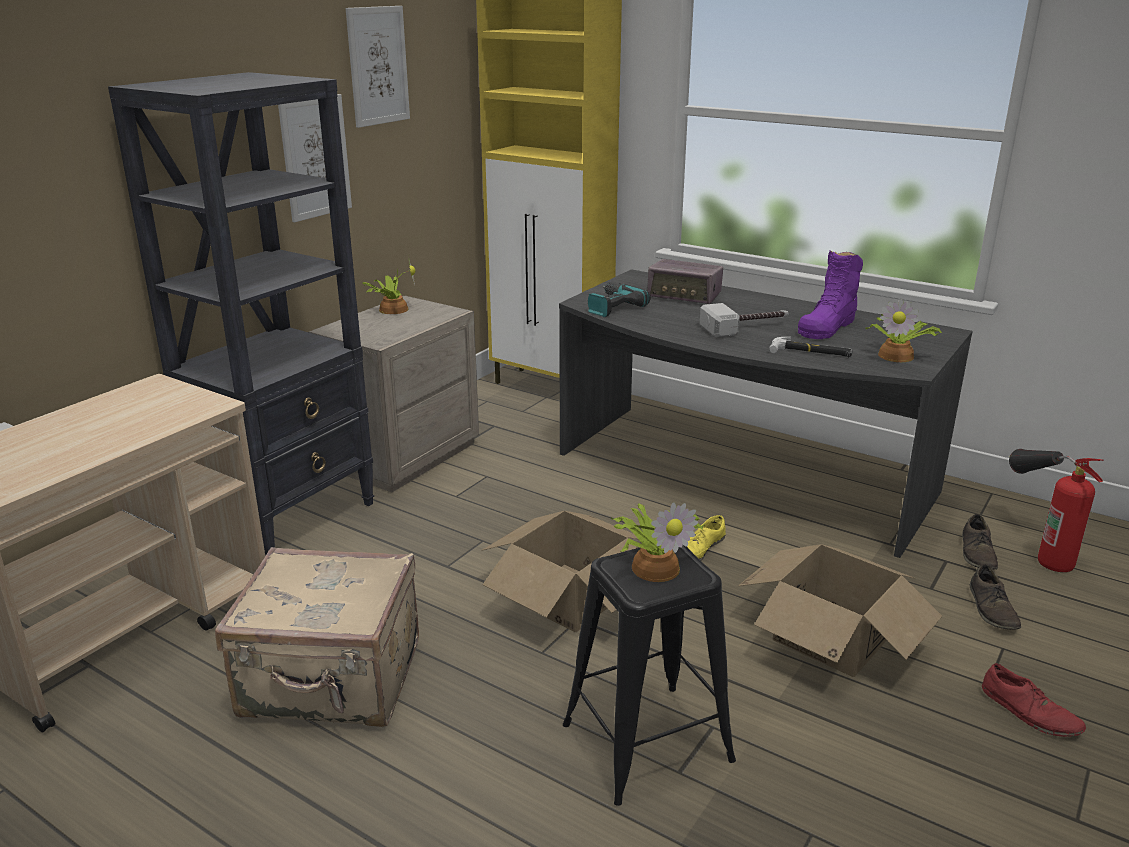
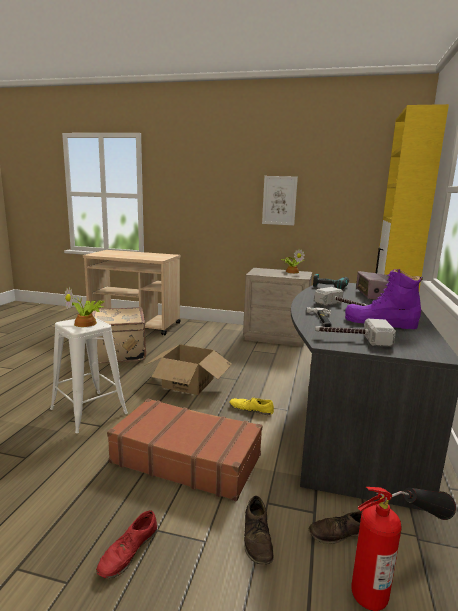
camera: 70 degrees right, 10 degrees down
black bookcase [108,72,374,556] -> none
picture [346,6,410,128] -> none
black stool [563,545,736,806] -> white stool [50,317,128,433]
cardboard box [738,544,942,677] -> brown suitcase [107,398,262,501]
potted plant [865,299,942,362] -> hammer [315,319,396,347]
brown shoe [970,565,1021,630] -> brown shoe turned 75 degrees counterclockwise [244,496,274,564]

